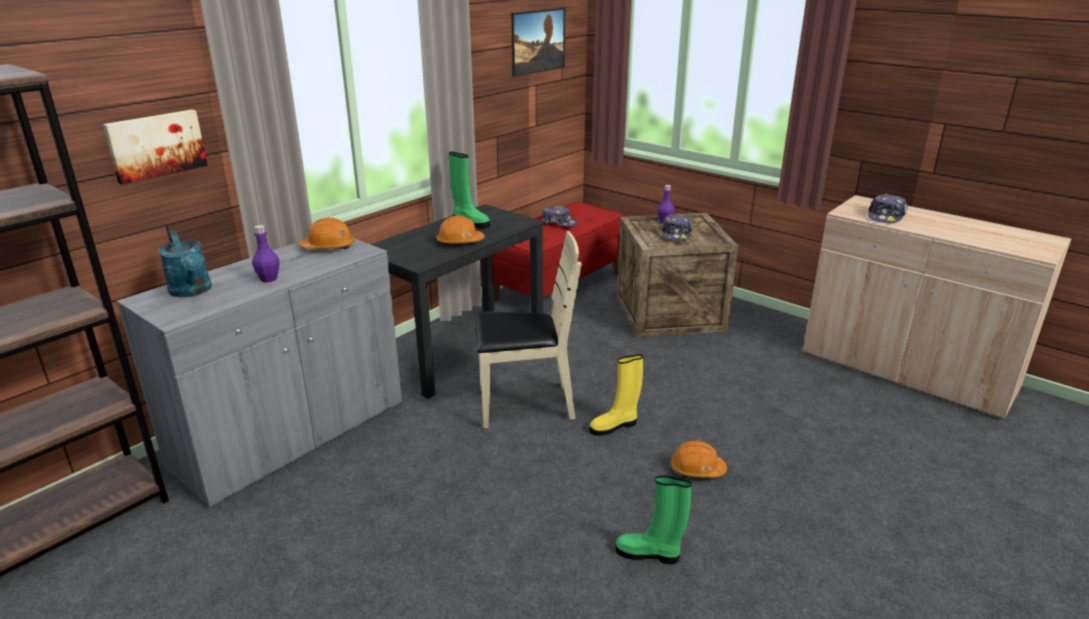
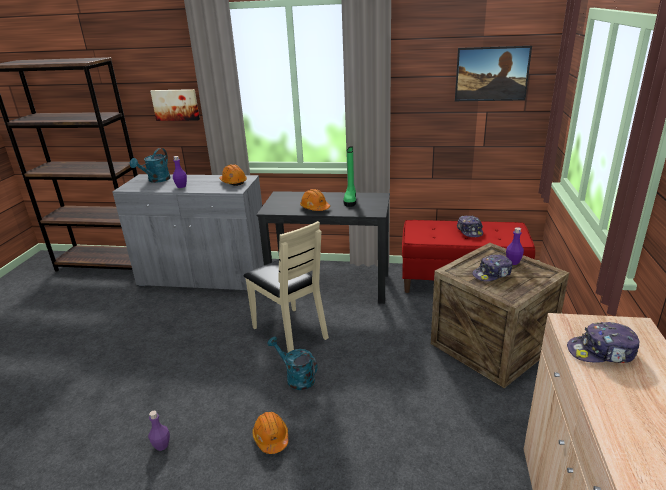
camera: 60 degrees right, 0 degrees up
yellow boot [589,354,643,436] -> turquoise watering can [267,336,318,390]
green boot [615,476,692,564] -> purple bottle [148,411,170,451]

